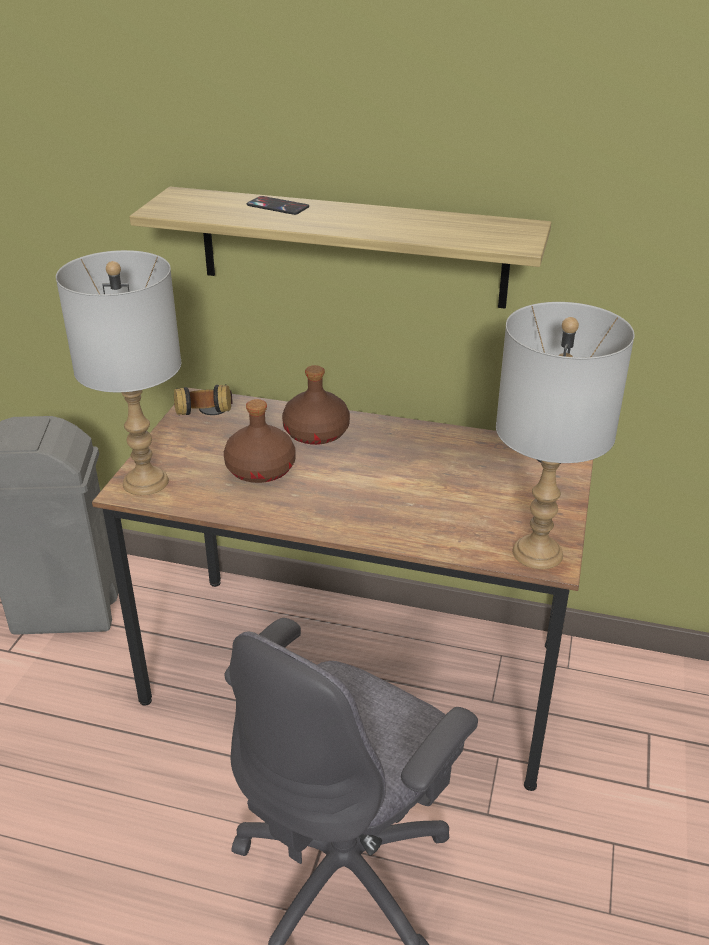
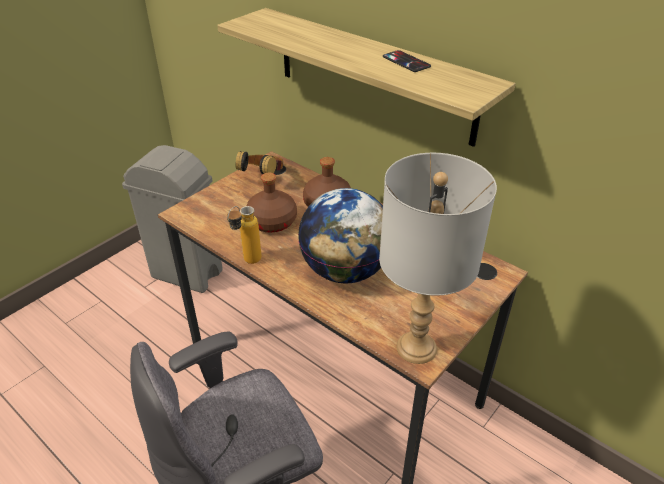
camera: 25 degrees right, 5 degrees up
grey table lamp [56,250,181,495] -> none
phone [247,196,309,215] -> phone moved to [383,50,431,72]
none -> bottle [227,206,262,264]
none -> globe [298,188,383,283]

